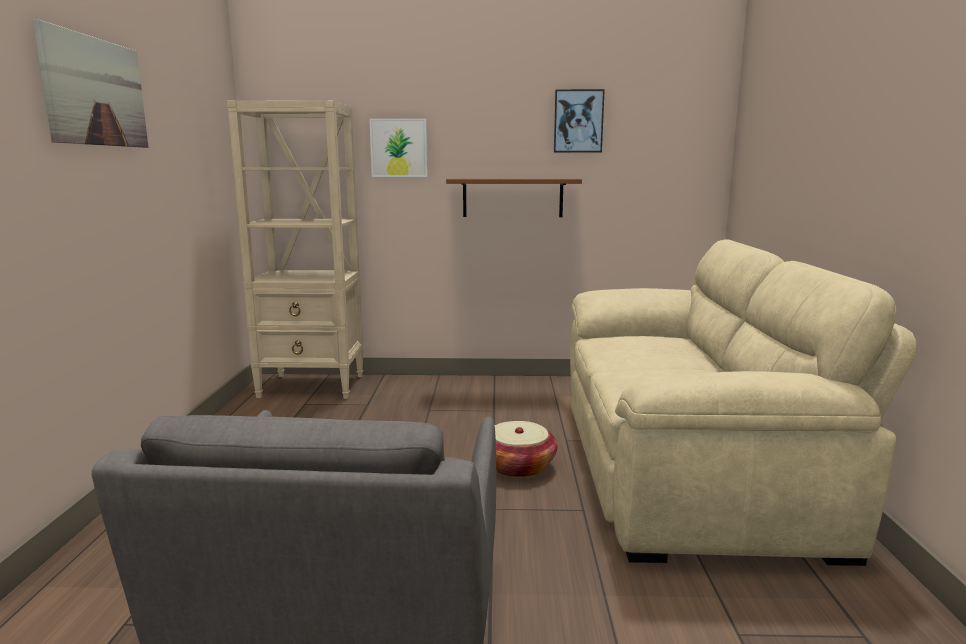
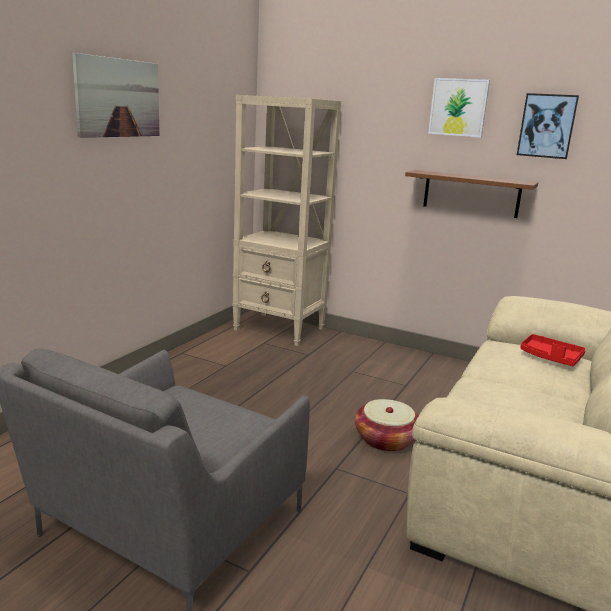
camera: 25 degrees right, 5 degrees up
picture [369,119,428,177] -> picture moved to [428,78,490,137]
none -> red tray [520,334,585,366]

